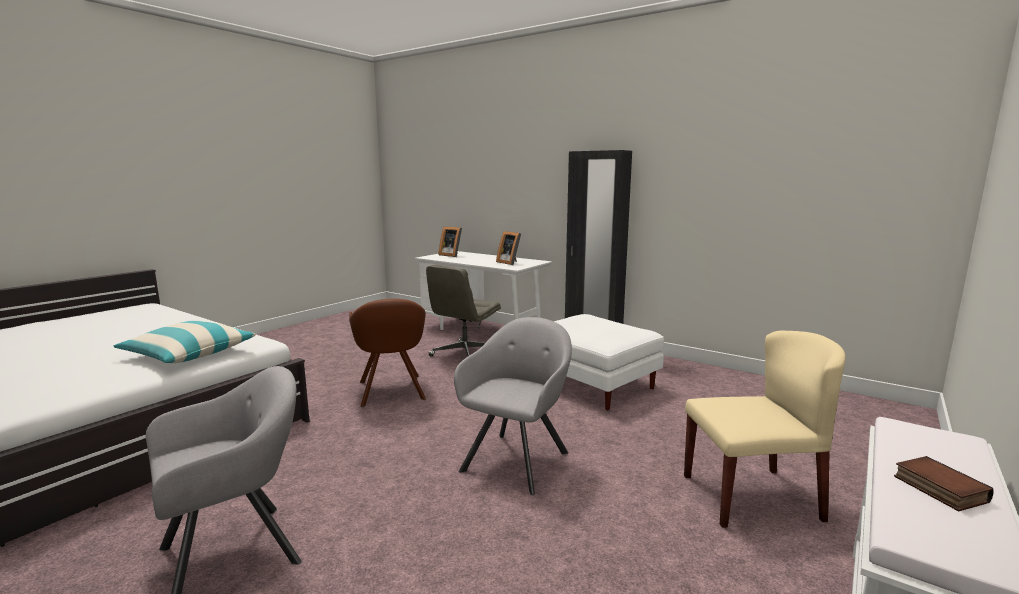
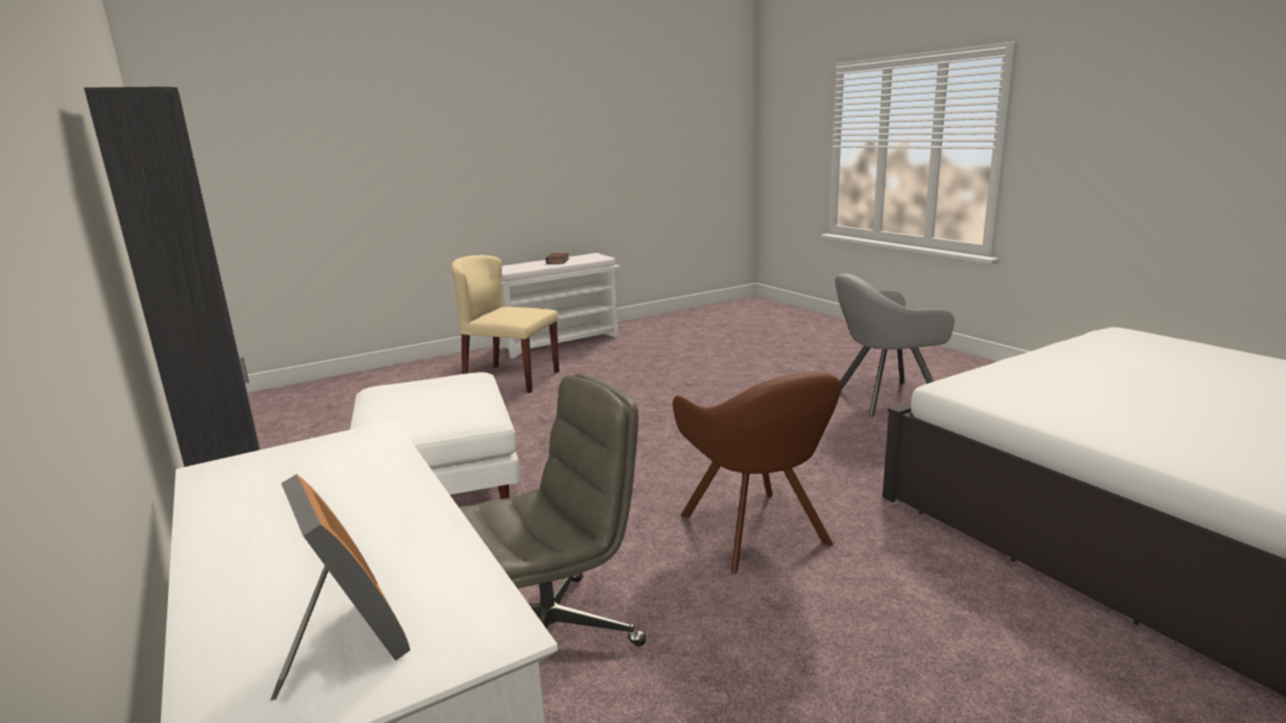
camera: 155 degrees left, 5 degrees up
pillow [114,320,256,363] -> none
brown armchair [349,299,426,407] -> brown armchair turned 150 degrees clockwise [673,372,842,574]
grey armchair [454,317,572,495] -> none
picture frame [496,231,521,265] -> none

